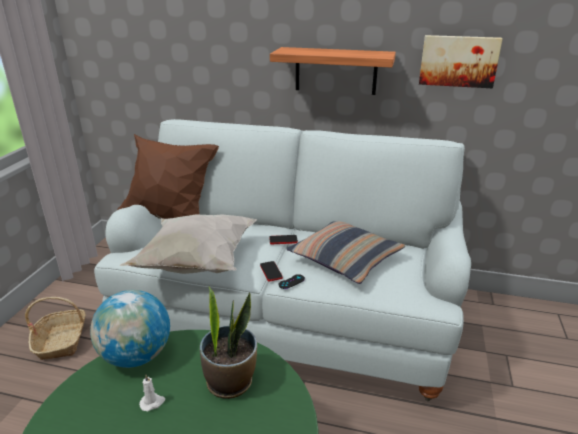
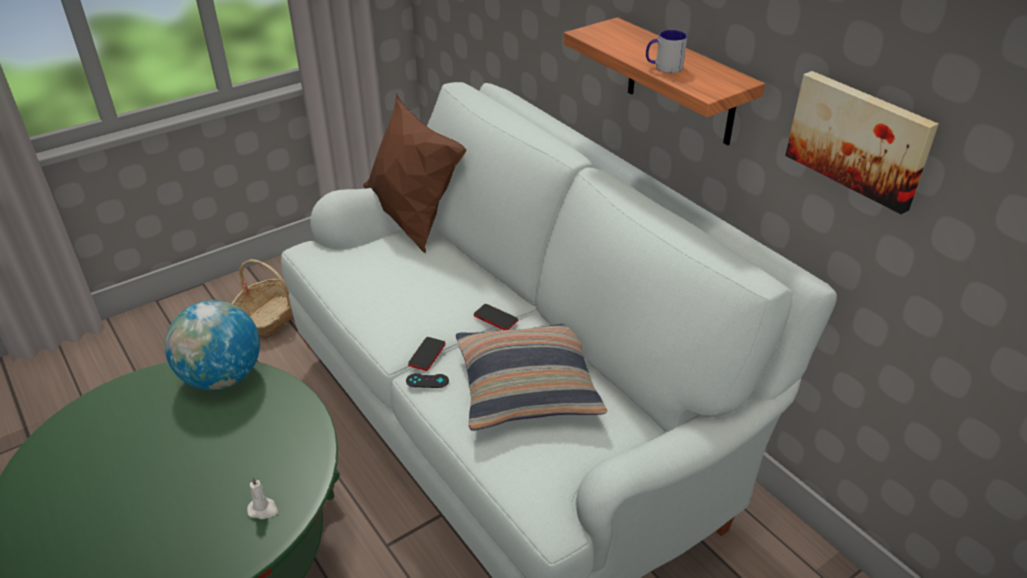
camera: 40 degrees right, 10 degrees up
white pillow [120,214,257,274] -> none
white candle [139,374,165,411] -> white candle moved to [247,477,278,519]
potted plant [200,287,257,399] -> none
none -> mug [646,30,687,73]

